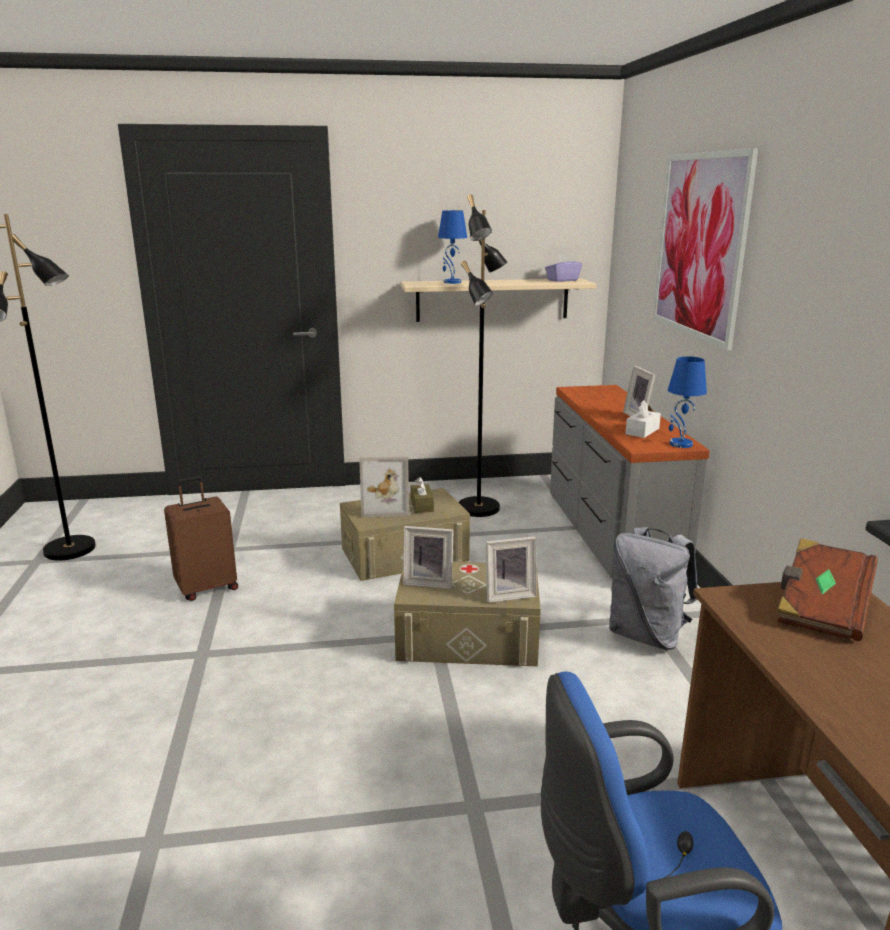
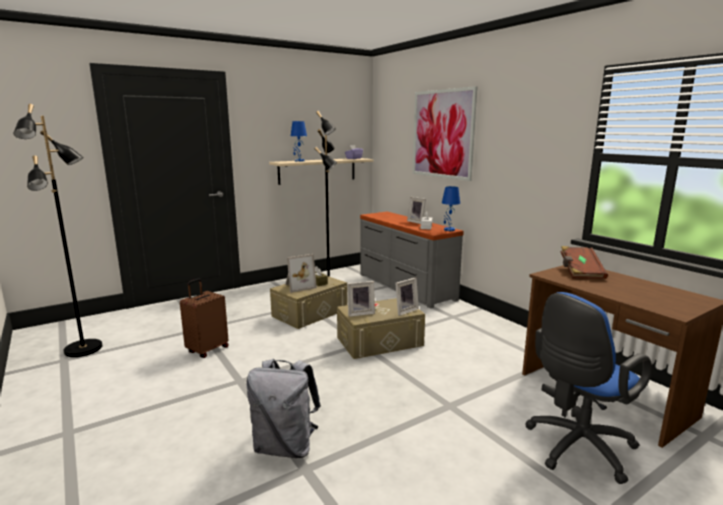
camera: 25 degrees left, 5 degrees down
grey backpack [609,527,698,650] -> grey backpack moved to [246,359,321,458]

